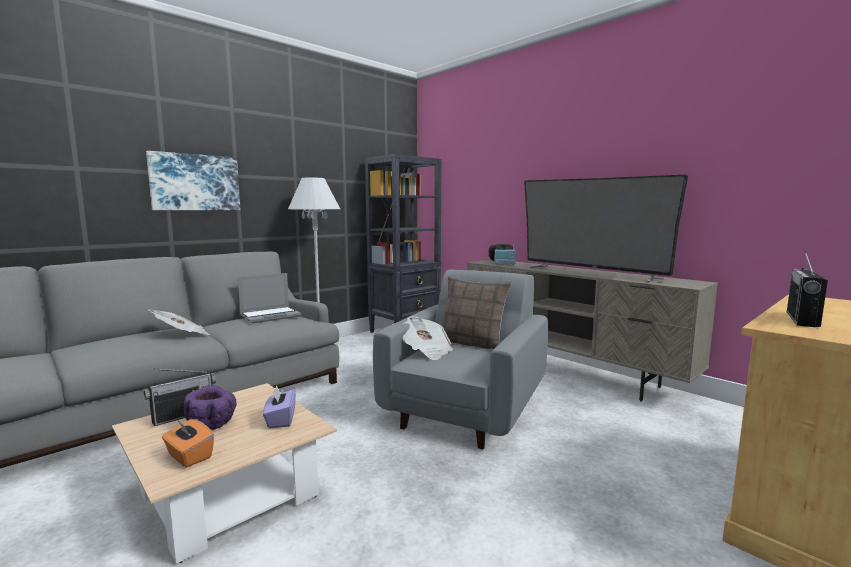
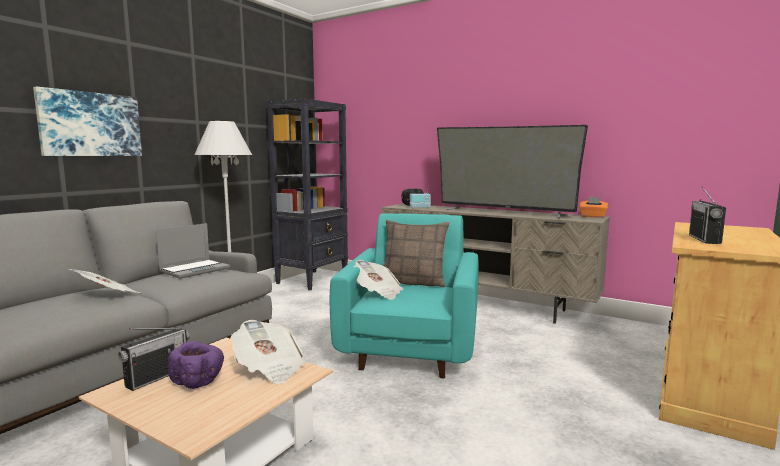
camera: 15 degrees left, 0 degrees up
orange tissue box [162,419,214,468] -> orange tissue box moved to [580,197,608,218]
purple tissue box [263,385,296,428] -> newspaper [231,320,306,384]
grey armchair [373,270,548,450] -> turquoise armchair [330,213,479,378]

